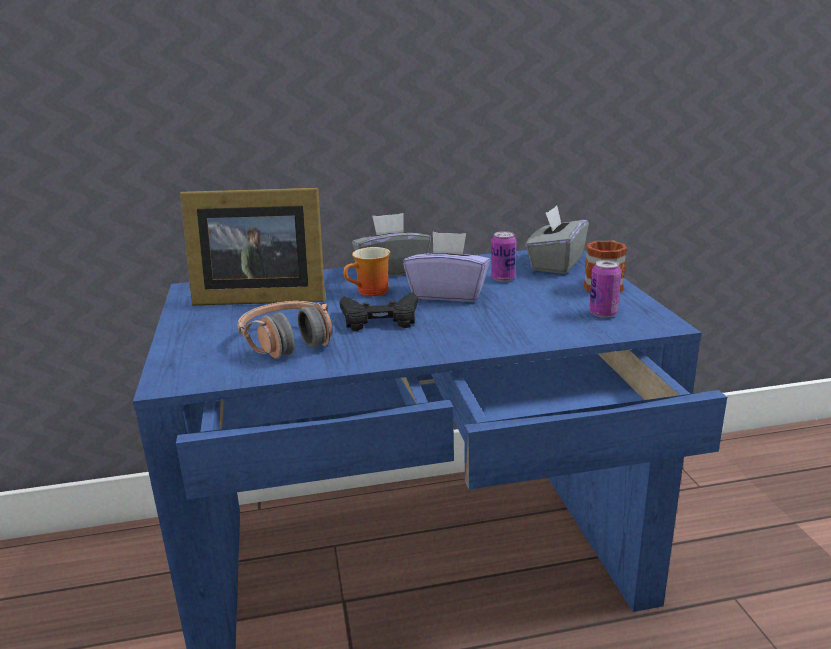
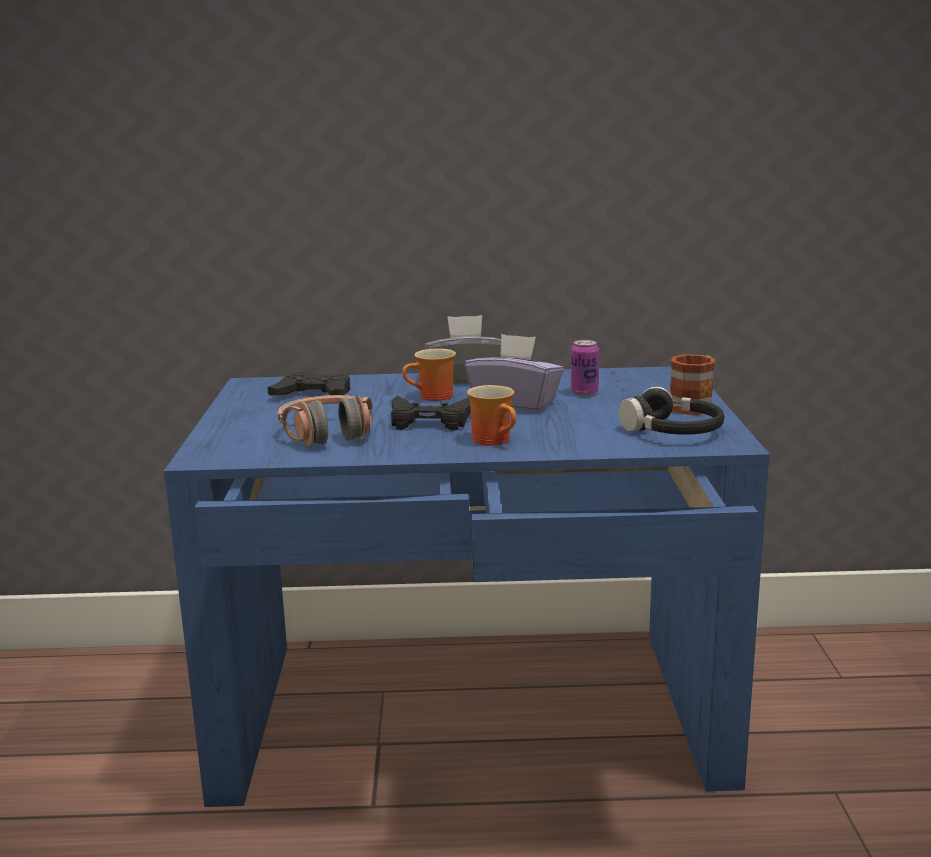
camera: 10 degrees right, 5 degrees down
picture frame [180,188,325,305] -> black game controller [267,372,350,396]
grey tissue box [525,205,589,274] -> none
can [589,260,621,318] -> black headphones [619,386,724,435]
none -> mug [467,385,516,446]

